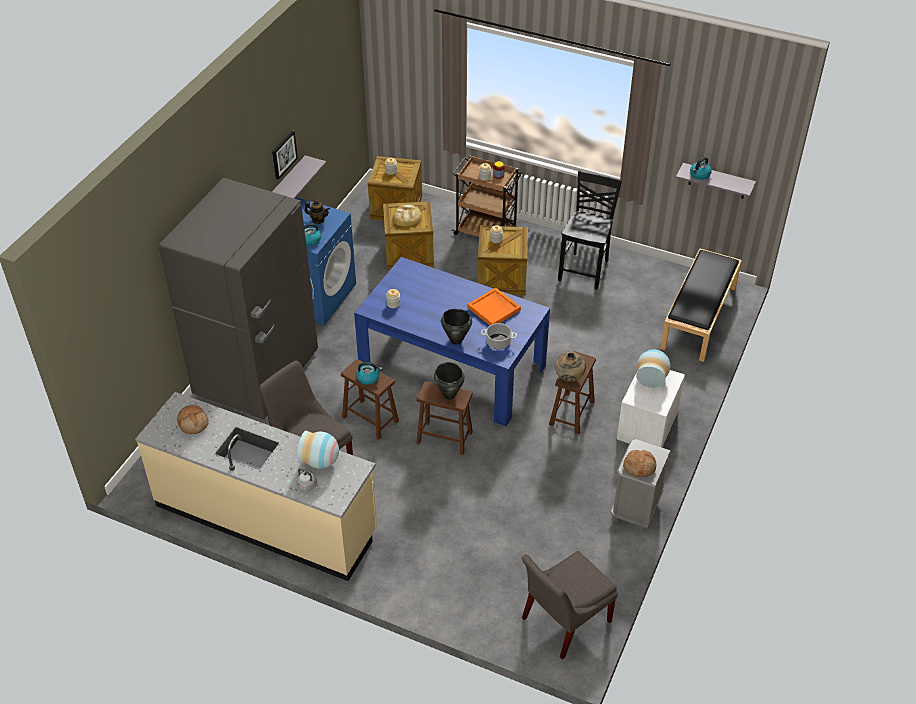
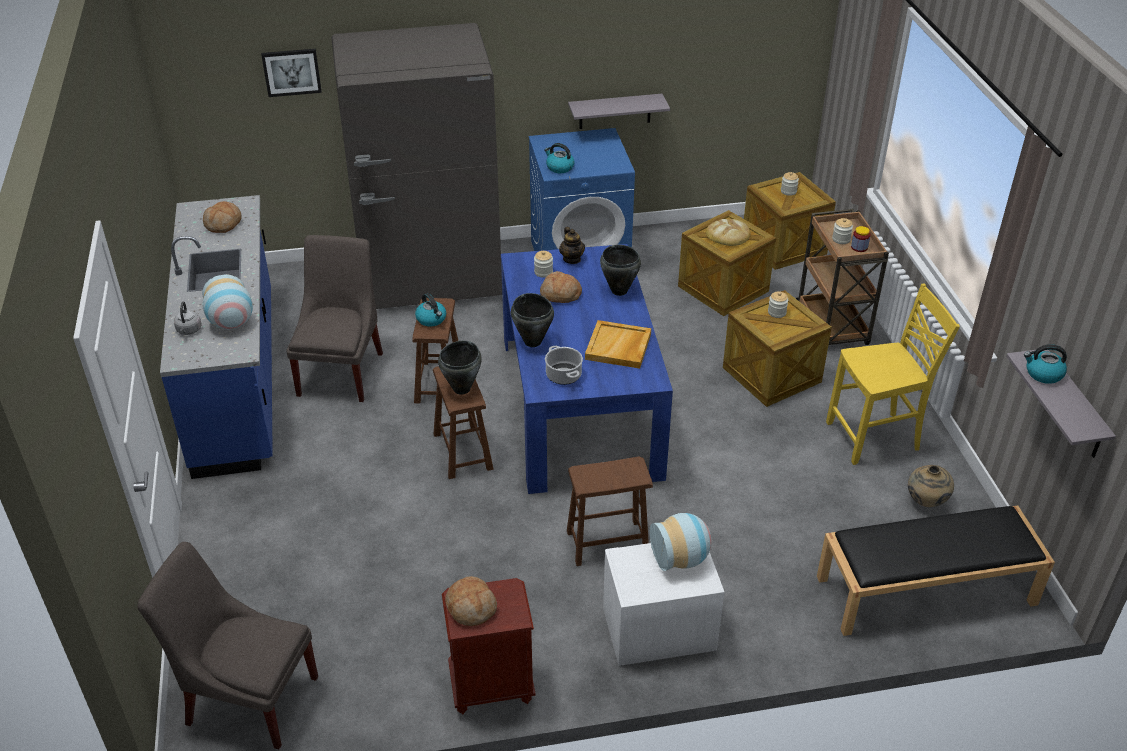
camera: 55 degrees right, 5 degrees down
beige counter [135,392,377,581] -> blue counter [160,195,273,479]
picture [272,131,298,180] -> picture moved to [261,49,322,97]
teapot [304,200,330,224] -> teapot moved to [559,227,585,264]
orange tray [467,287,521,325] -> beige tray [585,320,651,369]
beige vase [555,351,586,382] -> beige vase moved to [908,465,954,507]
black chair [558,170,622,290] -> yellow chair [826,284,960,465]
grey nightstand [611,439,671,533] -> brown nightstand [442,578,536,714]
none -> bread [540,271,582,303]
none -> black cooking pot [600,245,641,296]

